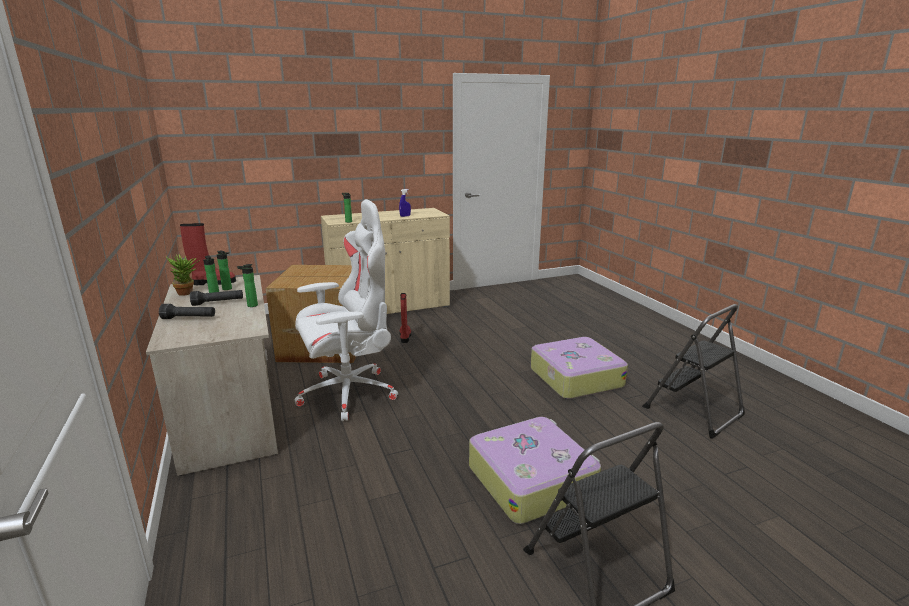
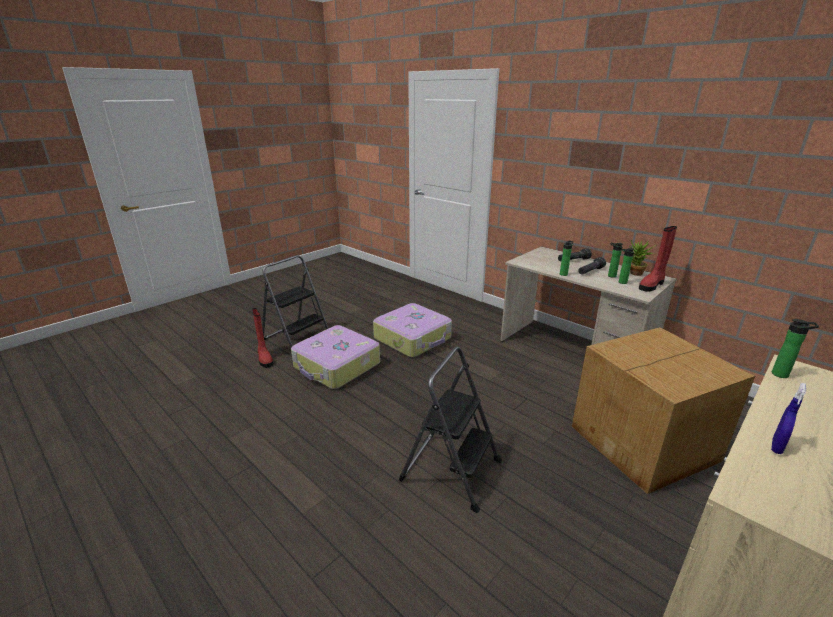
camera: 155 degrees right, 5 degrees up
white office chair [295,199,398,421] -> none
red boot [399,293,411,343] -> red boot moved to [252,308,273,368]
suitcase [531,337,628,399] -> suitcase moved to [373,303,452,358]
black step ladder [642,304,745,439] -> black step ladder moved to [399,347,502,513]

